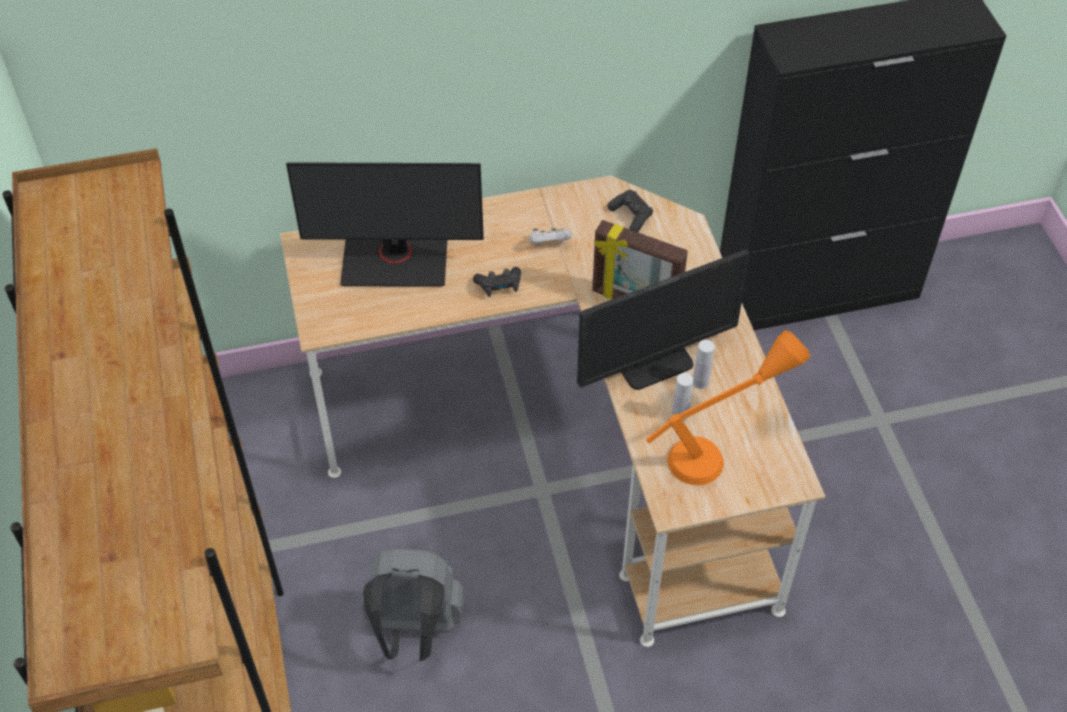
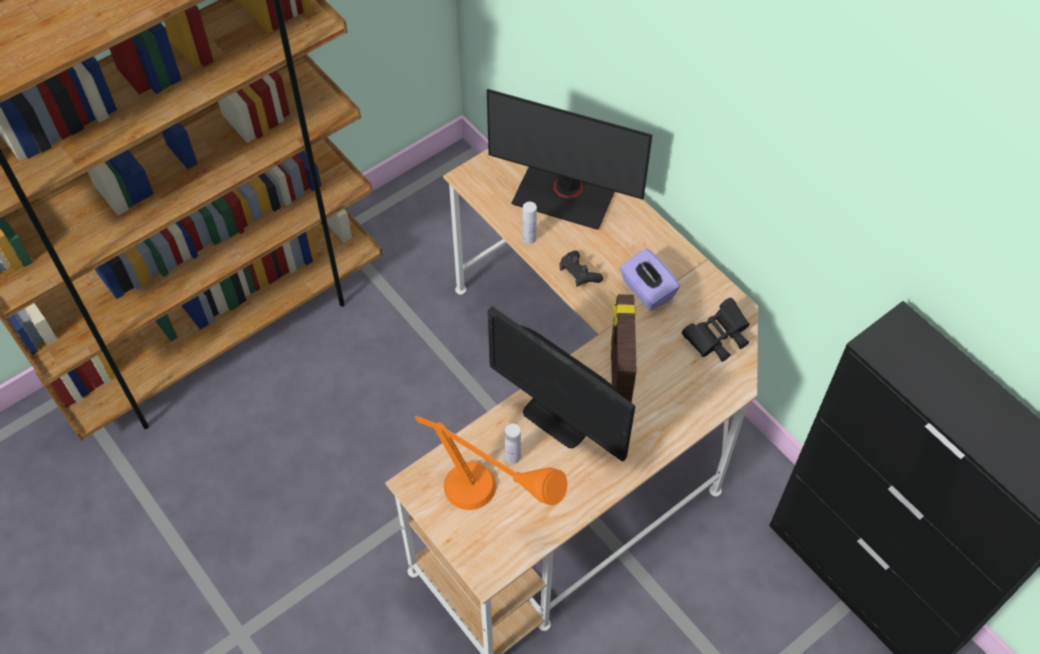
camera: 65 degrees right, 5 degrees up
monitor [286,162,484,287] -> monitor turned 45 degrees counterclockwise [487,89,652,230]
grey backpack [362,548,464,661] -> none
white game controller [529,228,572,245] -> purple tissue box [620,248,680,311]
black game controller [608,190,653,232] -> black binoculars [682,298,750,362]
white bottle [693,340,715,389] -> white bottle moved to [522,202,537,244]

